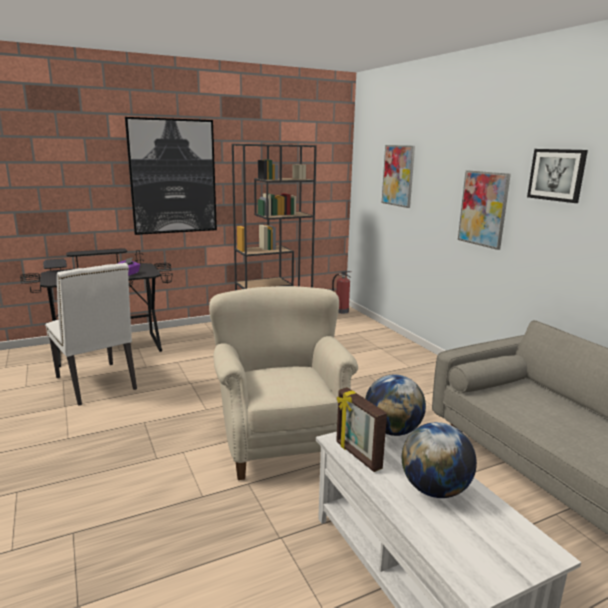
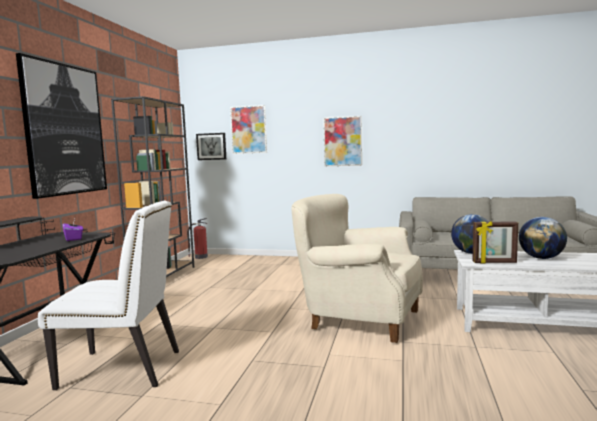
camera: 50 degrees left, 10 degrees down
picture [527,149,588,203] -> picture moved to [196,133,226,160]

